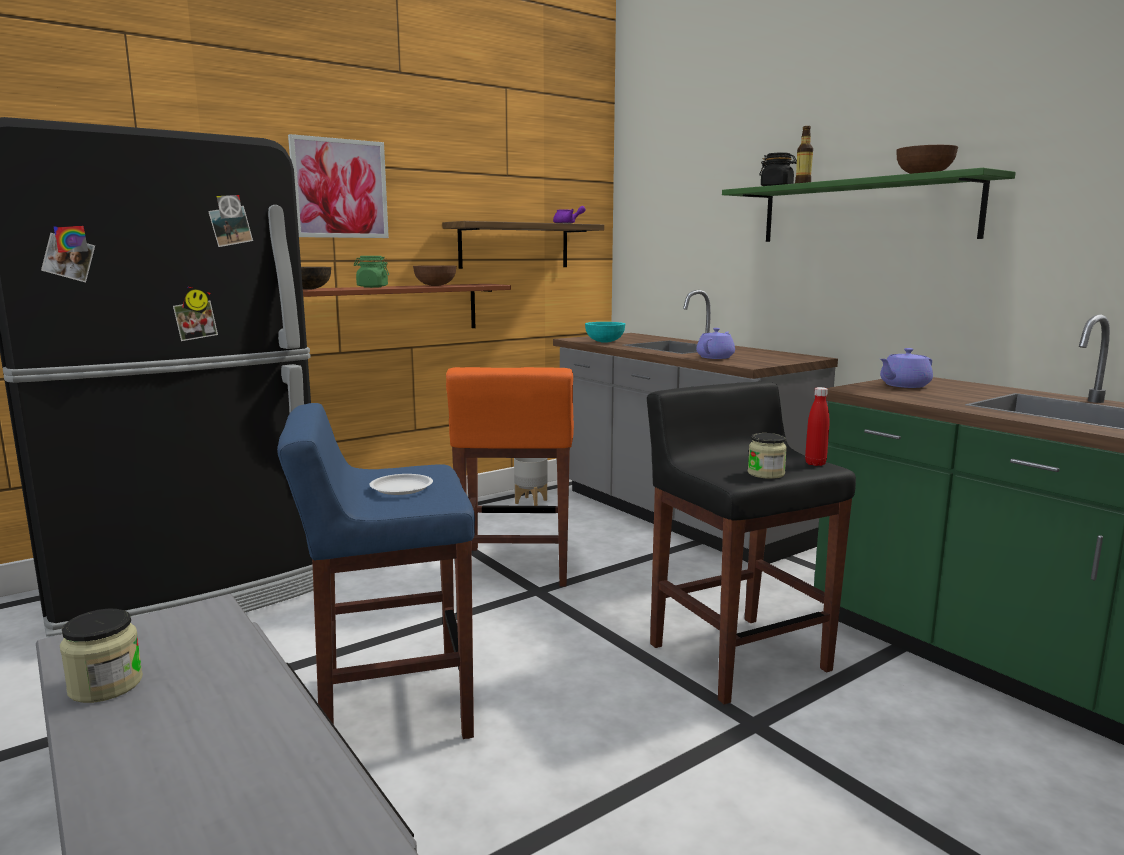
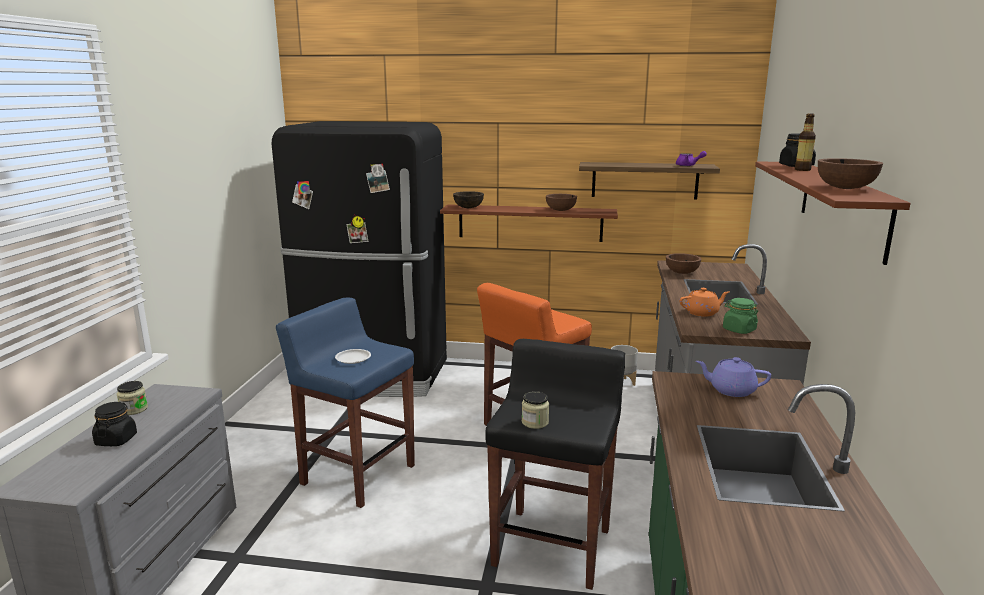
camera: 45 degrees right, 5 degrees up
picture [288,134,389,238] -> none
green jar [354,256,389,288] -> green jar moved to [723,298,758,334]
turquoise bowl [585,322,625,343] -> brown bowl [666,253,701,274]
purple teapot [696,328,735,359] -> orange teapot [679,288,729,317]
green shelf [722,168,1016,242] -> brown shelf [755,161,911,265]
red bottle [805,387,829,466] -> none
none -> black jar [92,402,137,446]

